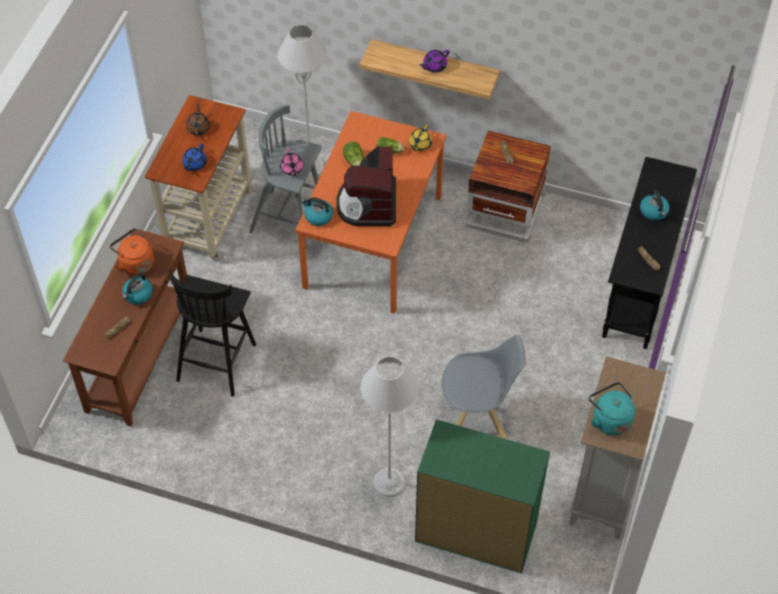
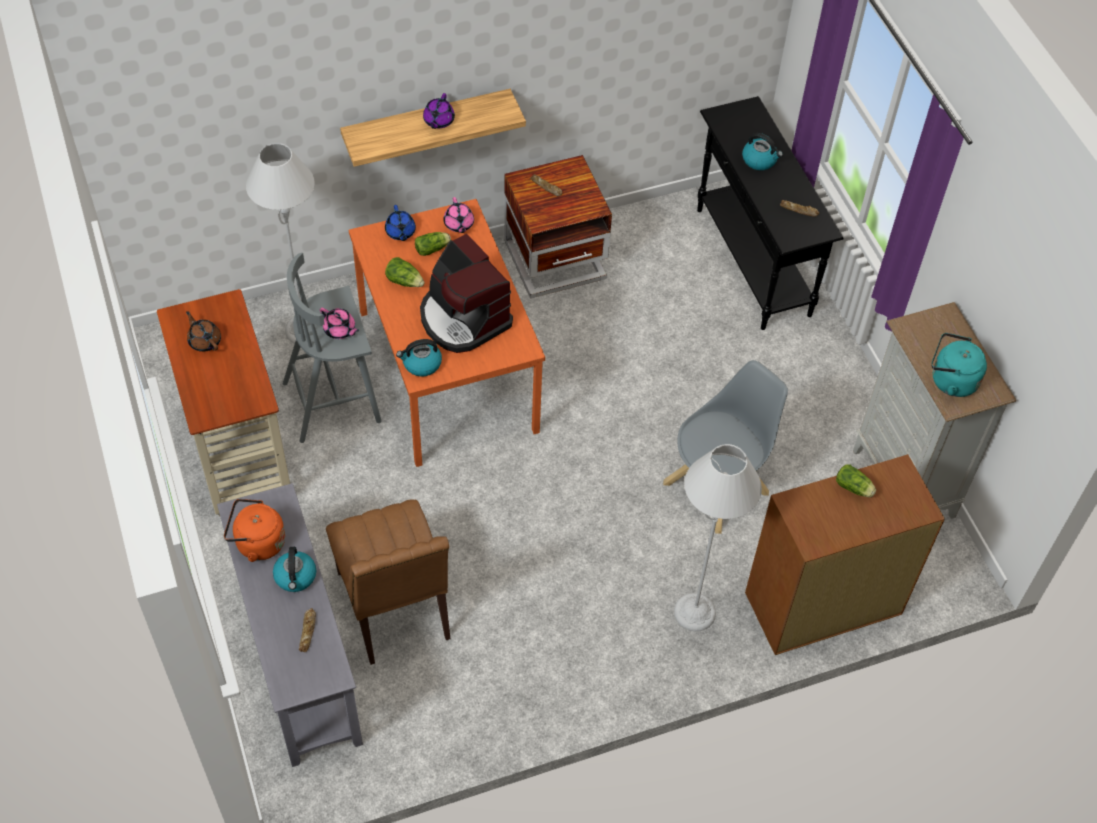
camera: 40 degrees left, 0 degrees up
brown console table [63,229,187,427] -> grey console table [217,483,363,767]
black stool [169,269,256,397] -> brown chair [326,499,451,665]
blue teapot [183,144,207,171] -> blue teapot moved to [385,205,416,241]
yellow teapot [409,125,432,151] -> pink teapot [444,197,474,233]
green cabinet [415,419,550,574] -> brown cabinet [745,454,945,655]
none -> lettuce [836,464,876,497]

